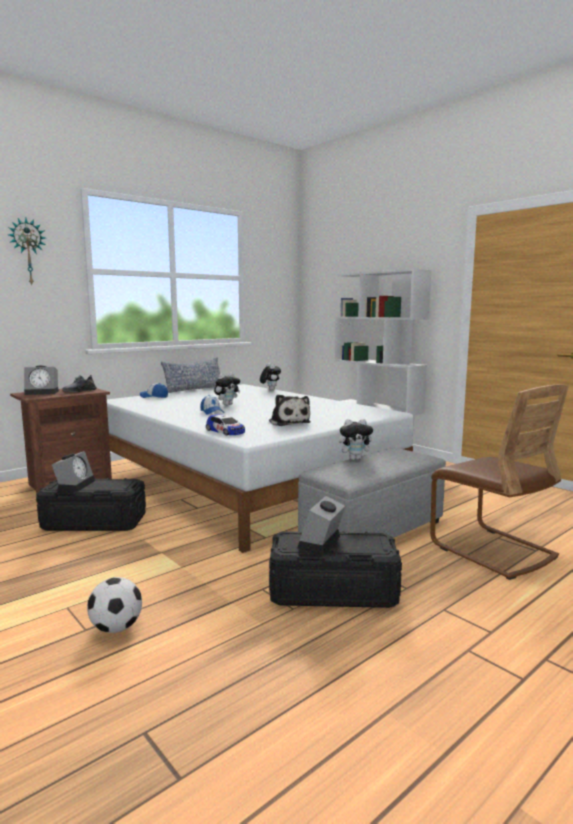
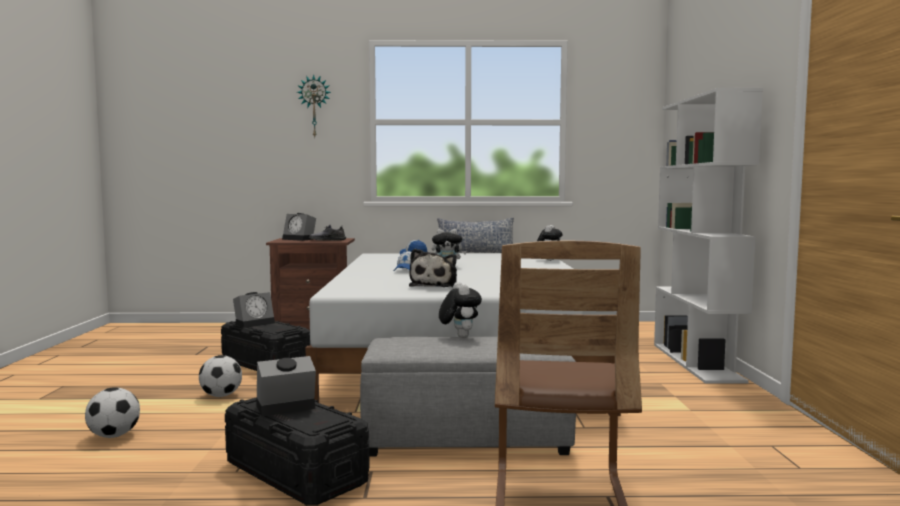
camera: 40 degrees right, 5 degrees down
toy car [206,414,245,435] -> none
plush toy [339,419,376,460] -> plush toy turned 135 degrees counterclockwise [439,282,482,338]
none -> football [199,355,242,397]

